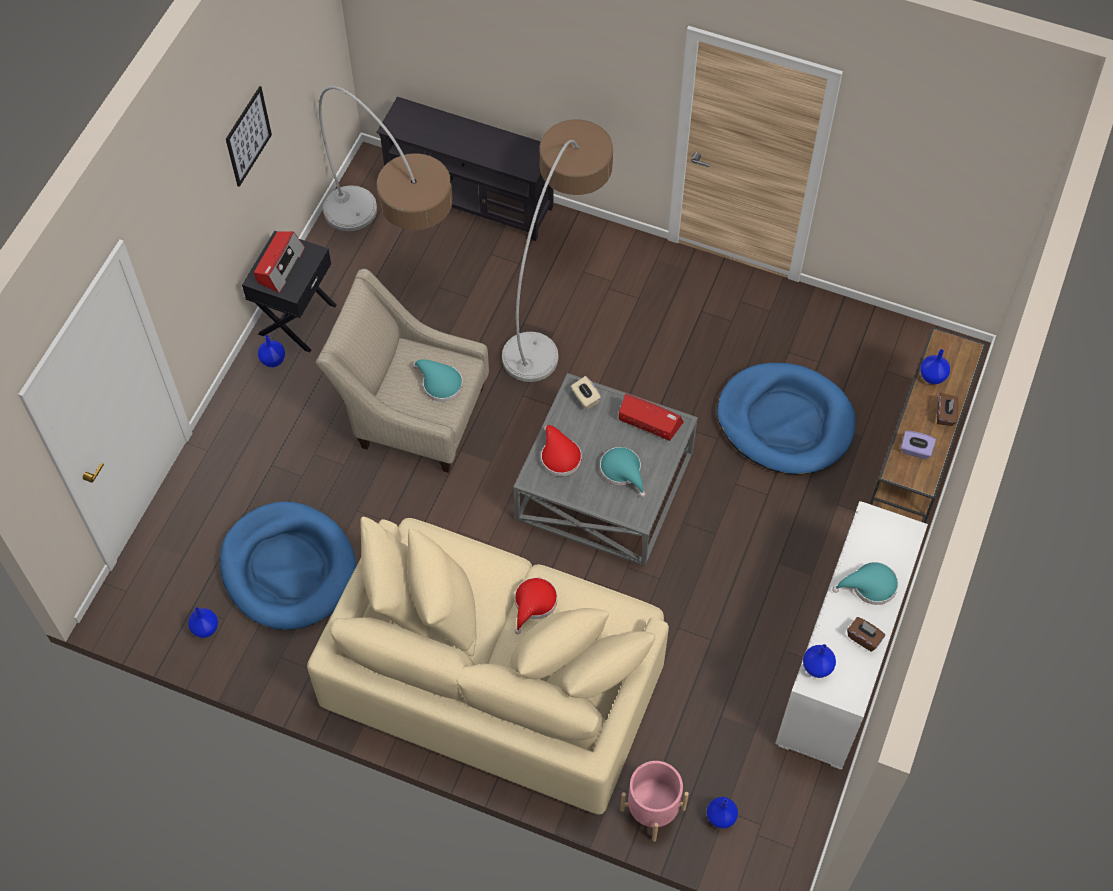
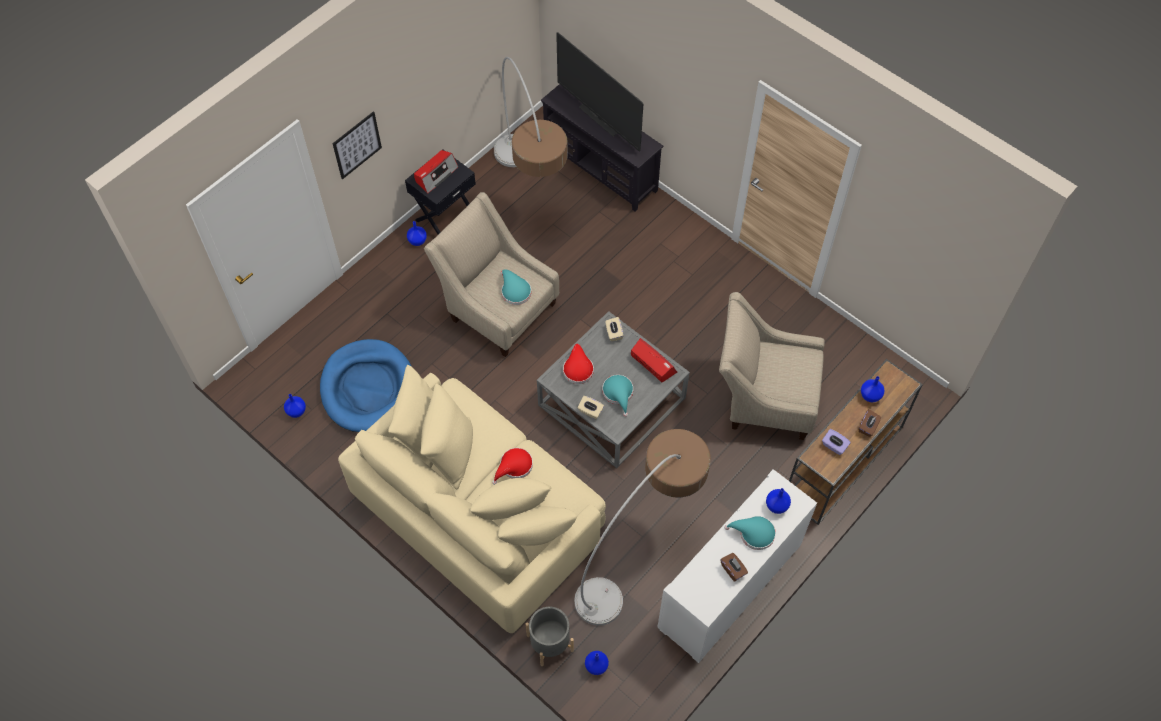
camera: 20 degrees right, 0 degrees up
picture [226,86,272,187] -> picture moved to [332,111,382,179]
floor lamp [502,119,613,382] -> floor lamp moved to [574,429,711,626]
pink planter [620,761,689,841] -> grey planter [526,607,574,666]
blue dog bed [717,363,856,474] -> beige armchair [719,292,825,440]
blue vase [803,644,836,678] -> blue vase moved to [766,488,791,514]
none -> television [556,32,643,152]
none -> beige tissue box [578,396,604,419]

